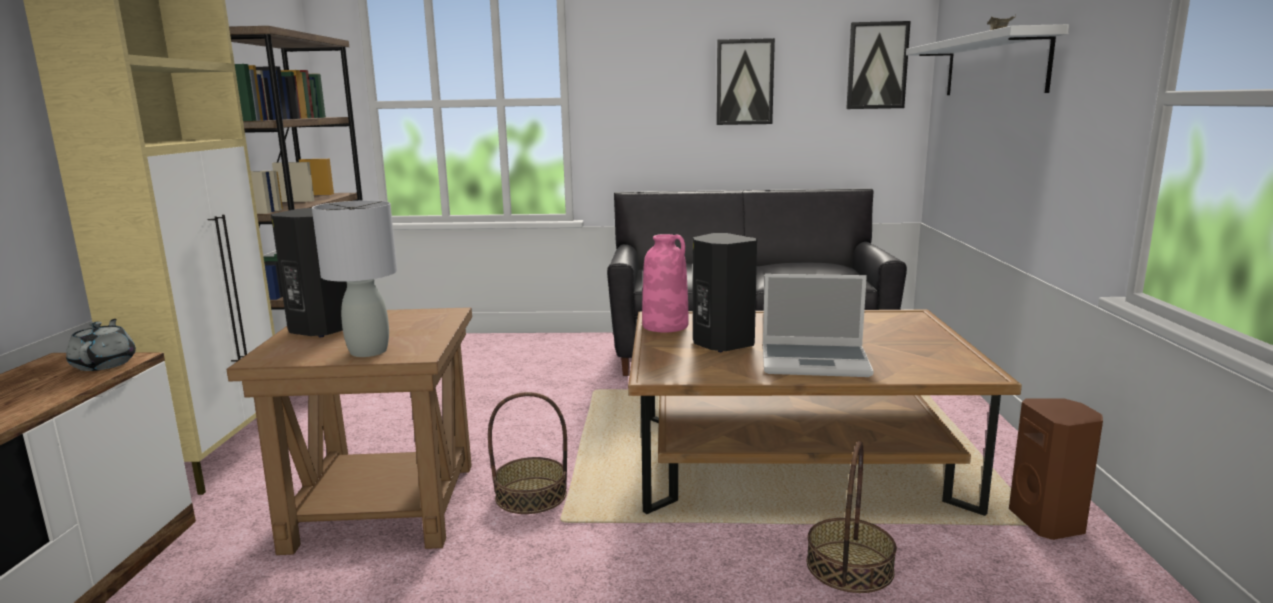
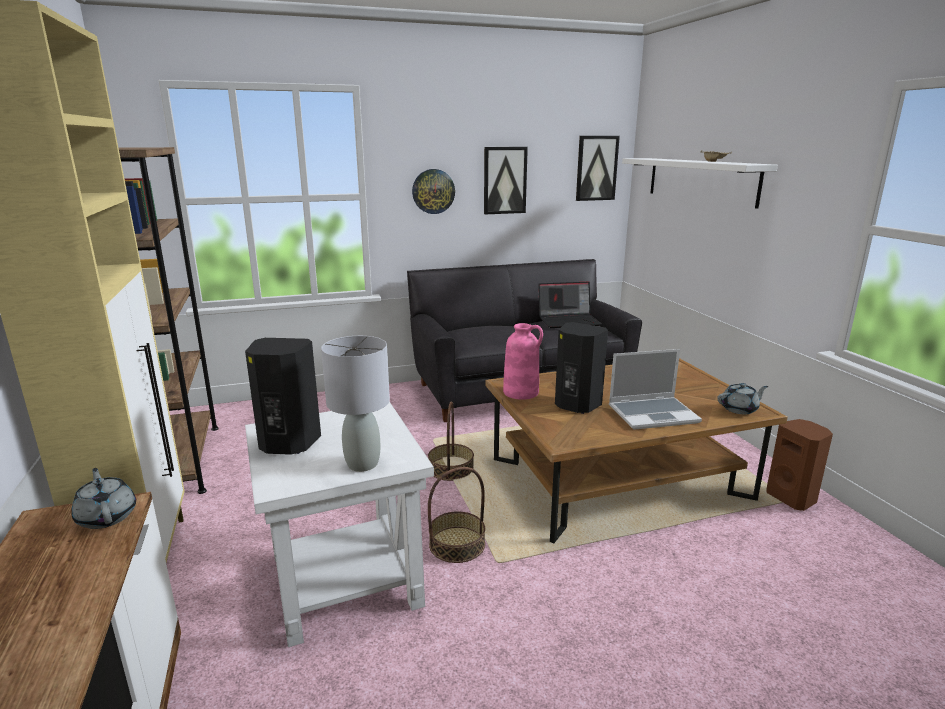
camera: 20 degrees left, 5 degrees up
brown side table [226,307,472,555] -> white side table [245,401,434,647]
basket [807,441,897,593] -> basket moved to [428,402,474,481]
none -> wall clock [412,169,455,214]
none -> laptop [538,282,602,328]
none -> grey teapot [717,383,768,414]

